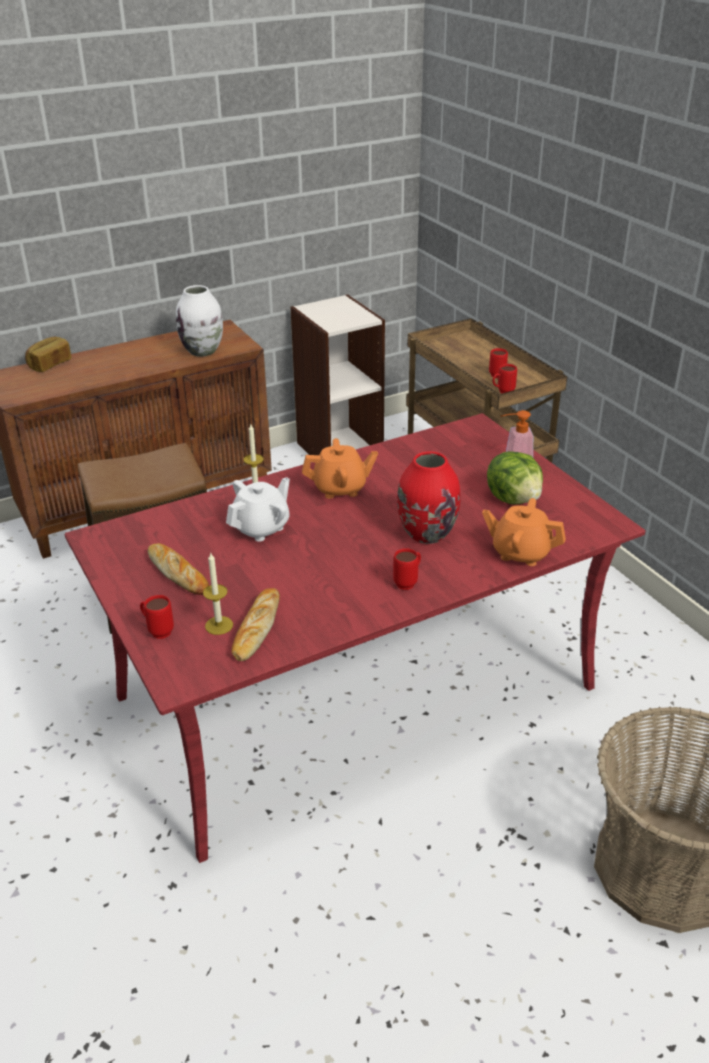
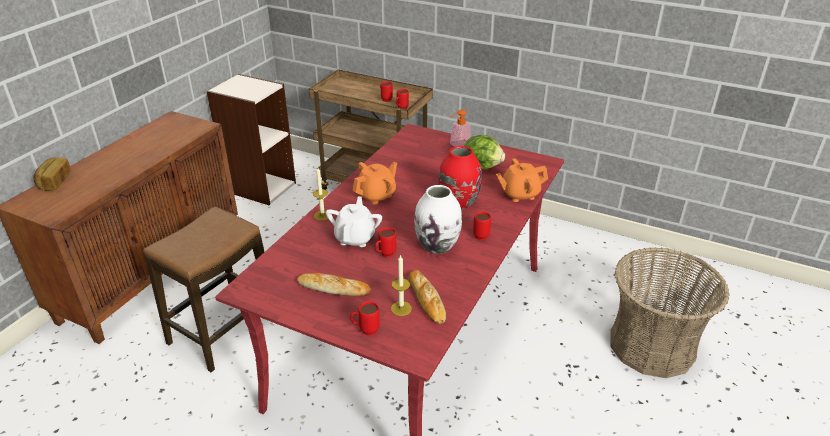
camera: 35 degrees left, 0 degrees up
white vase [176,285,223,357] -> white vase moved to [414,185,462,254]
none -> red mug [375,228,396,257]

